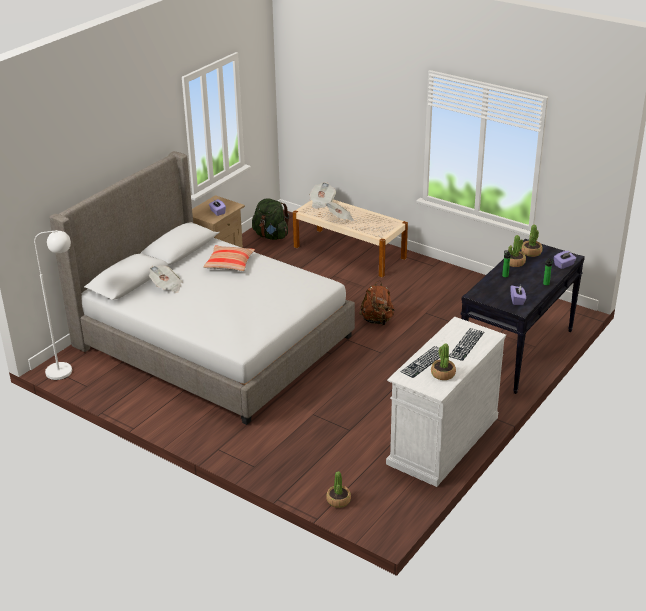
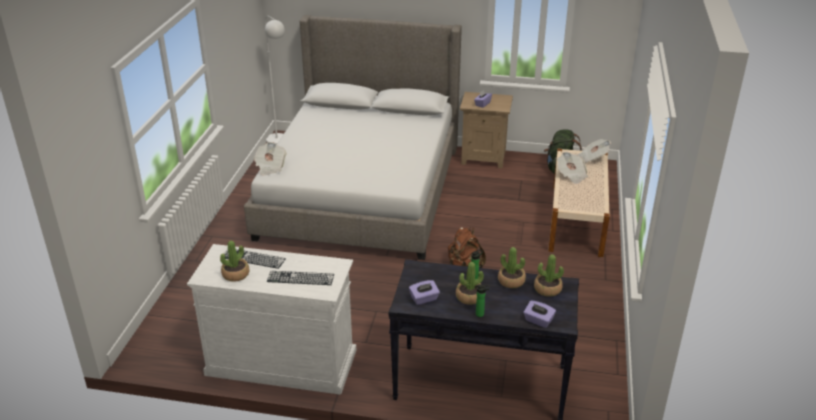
camera: 65 degrees right, 0 degrees up
newspaper [149,265,183,293] -> newspaper moved to [254,142,287,176]
pillow [203,246,255,271] -> none
potted plant [326,471,351,508] -> potted plant moved to [456,262,484,305]

